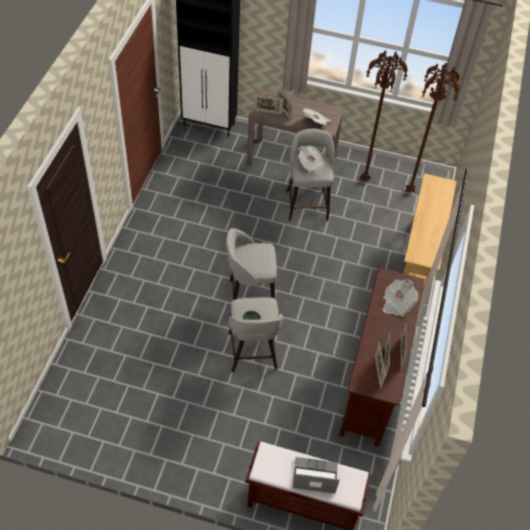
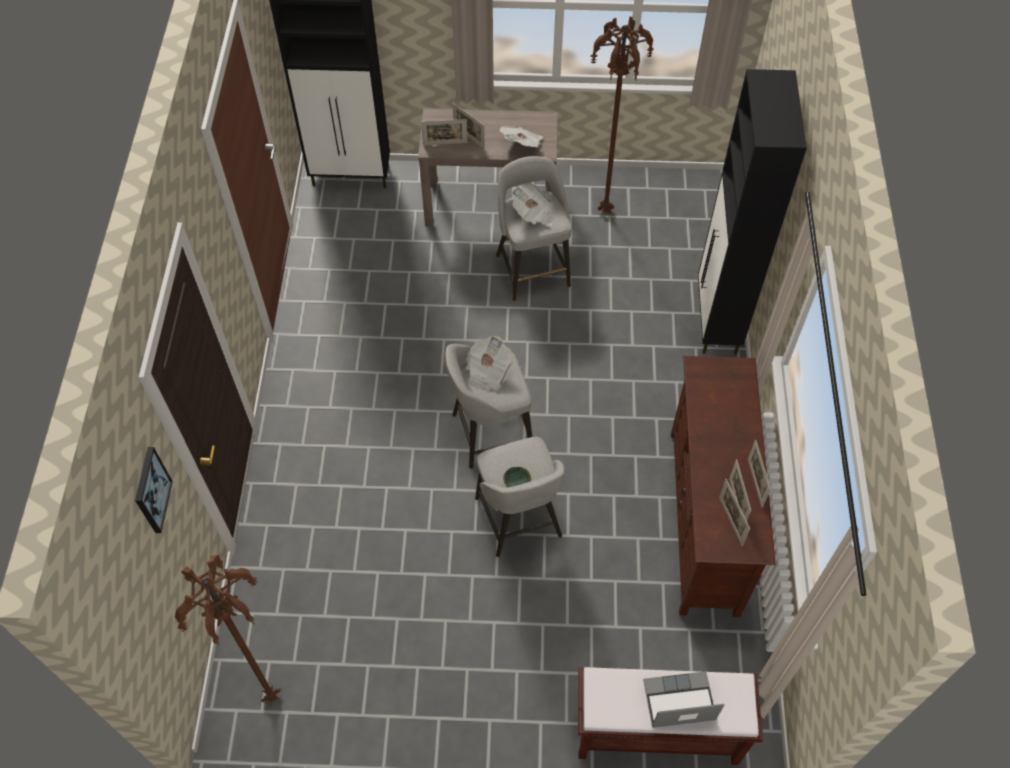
camera: 10 degrees left, 5 degrees up
newspaper [383,279,418,317] -> newspaper moved to [466,336,513,390]
beige console table [403,173,457,293] -> black cabinet [698,69,807,354]
brown floor lamp [405,63,460,193] -> brown floor lamp moved to [175,555,281,706]
none -> picture [135,447,173,533]

